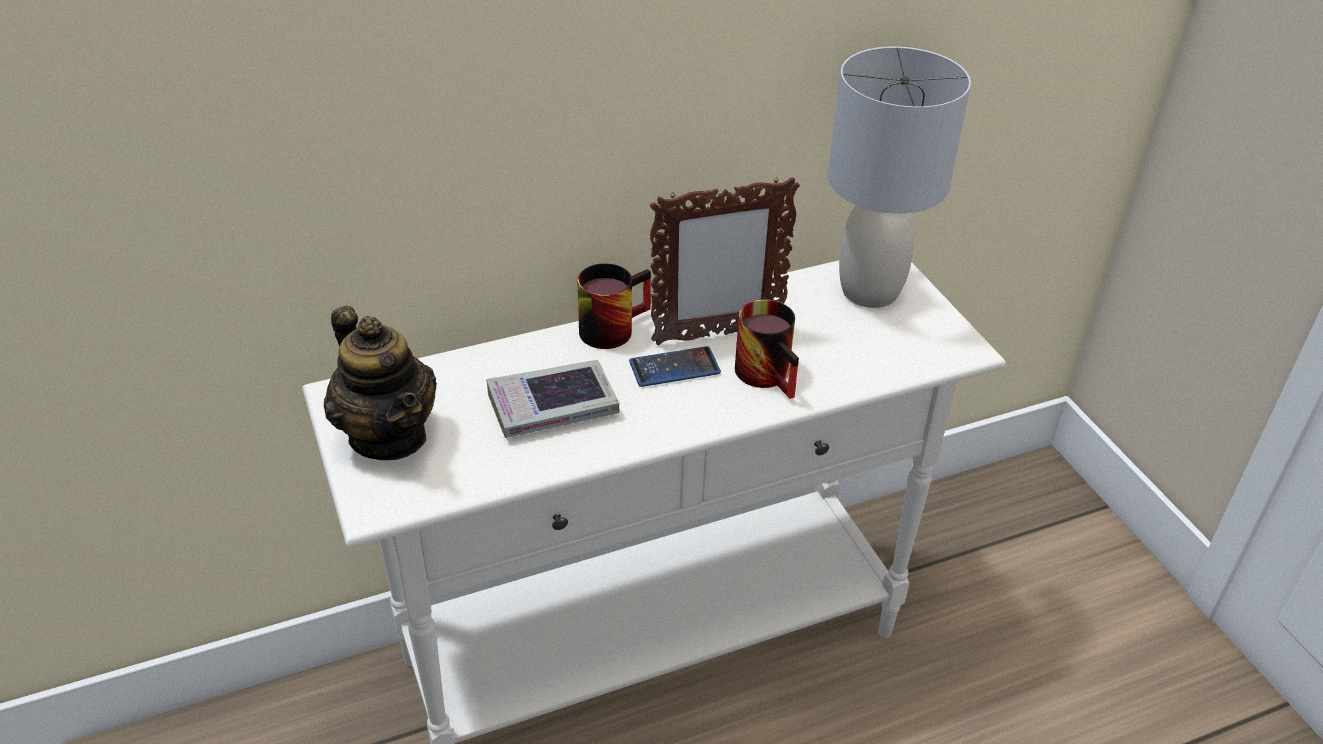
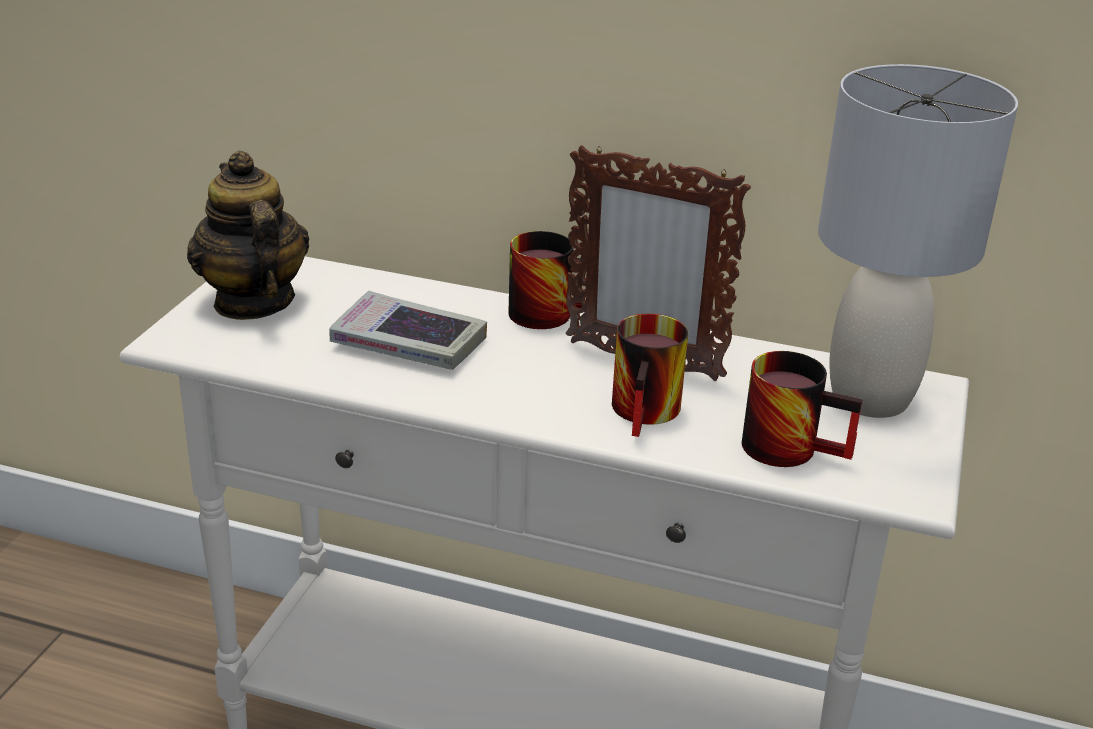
camera: 40 degrees right, 10 degrees down
teapot [324,306,437,460] -> teapot turned 150 degrees clockwise [187,151,309,320]
phone [629,346,721,387] -> none
none -> mug [742,351,862,467]

